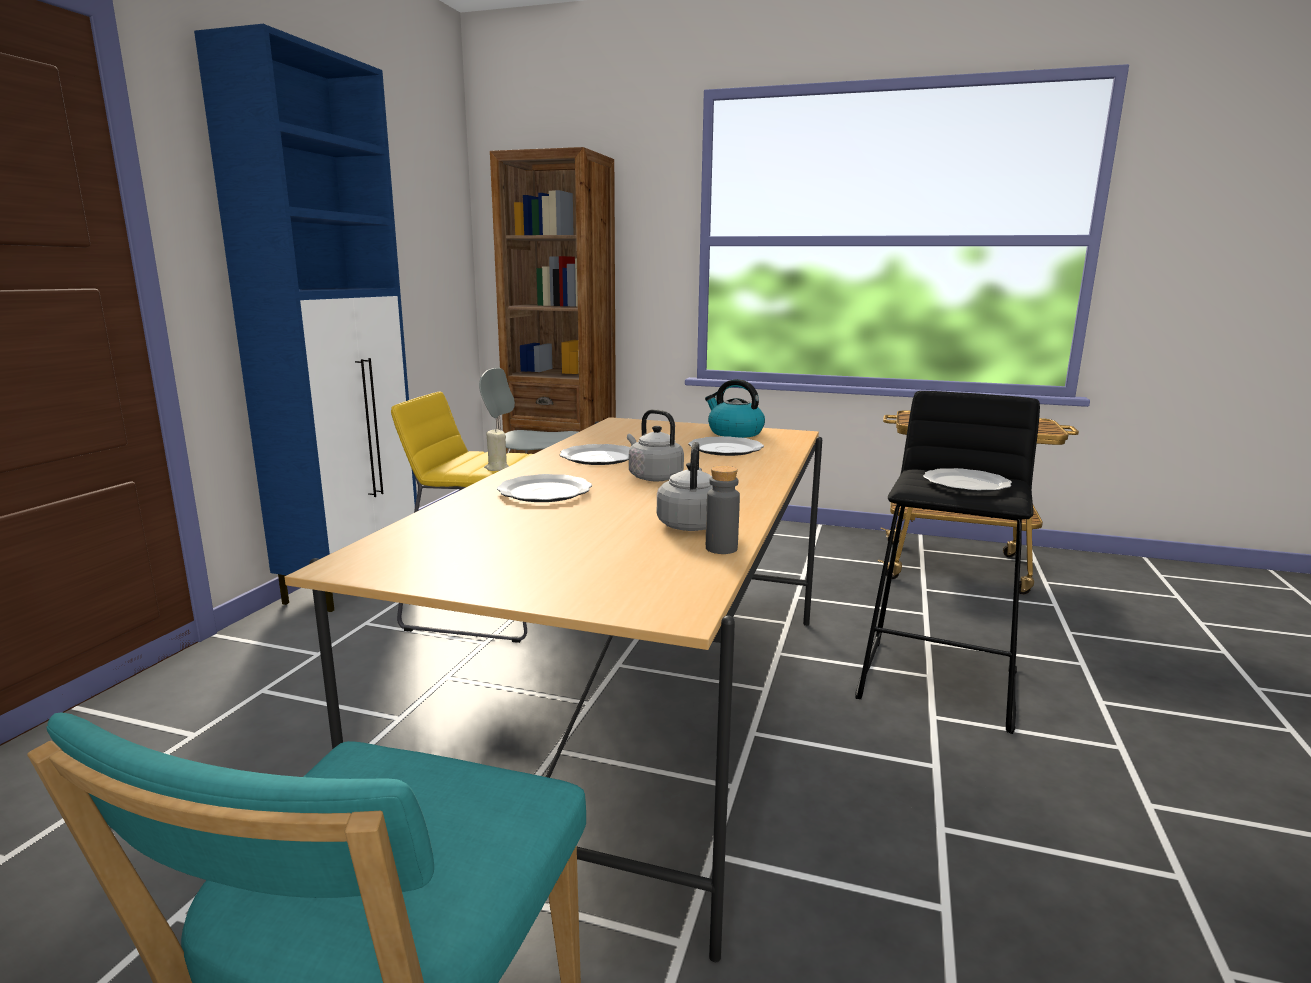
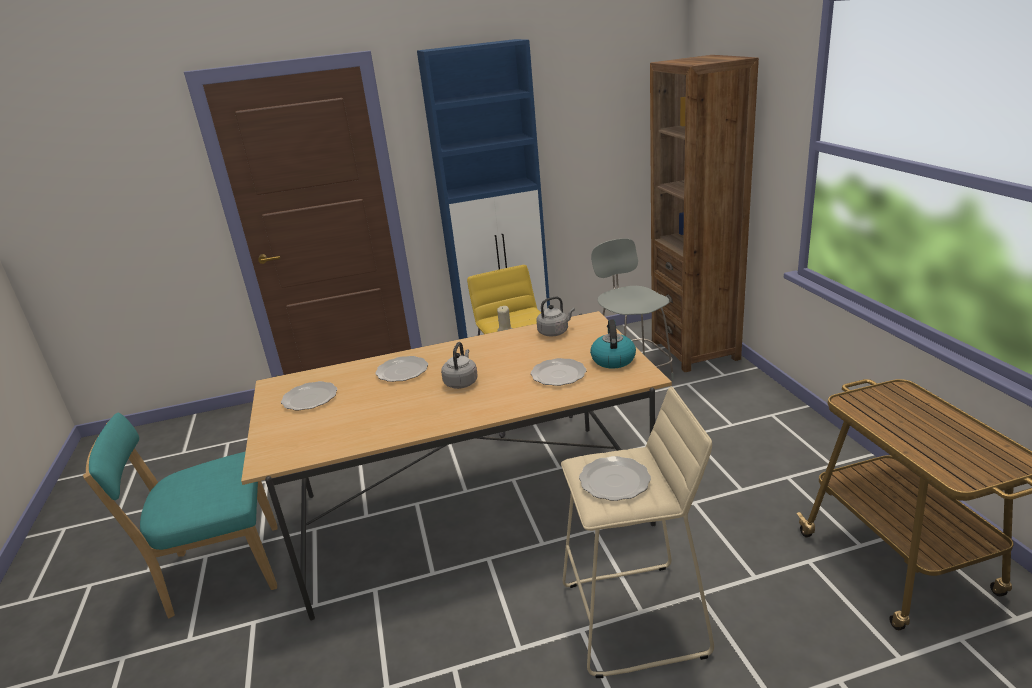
camera: 60 degrees right, 10 degrees up
plate [560,444,630,465] -> plate moved to [281,381,338,410]
grey kettle [657,442,713,531] -> grey kettle moved to [536,296,575,337]
grey bottle [706,466,740,554] -> none
black stool [855,391,1040,734] -> beige stool [561,387,714,678]

